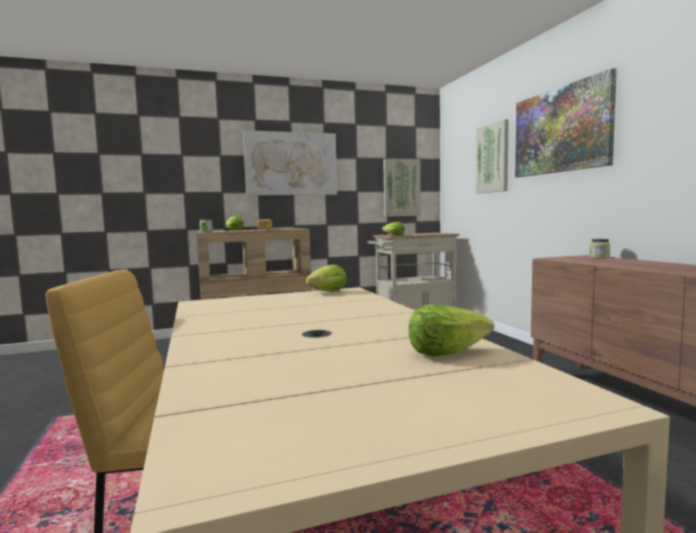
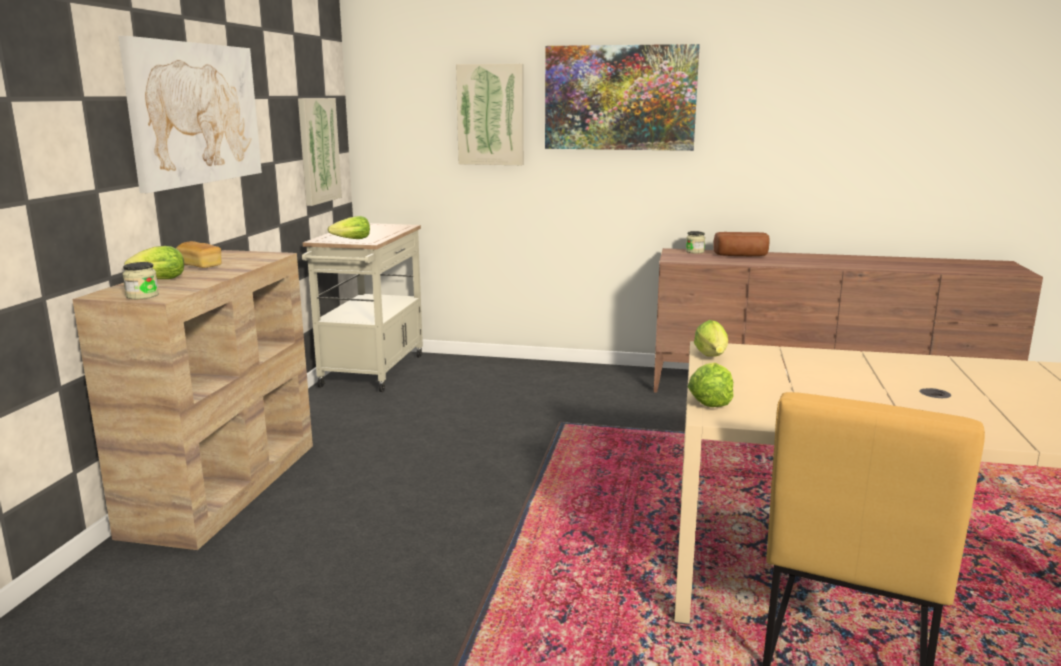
camera: 60 degrees left, 10 degrees up
lettuce [408,305,494,357] -> lettuce moved to [688,362,734,407]
none -> bread [713,232,770,256]

